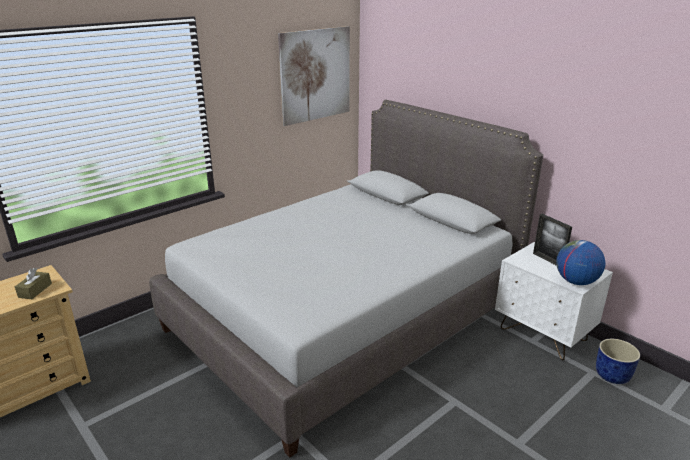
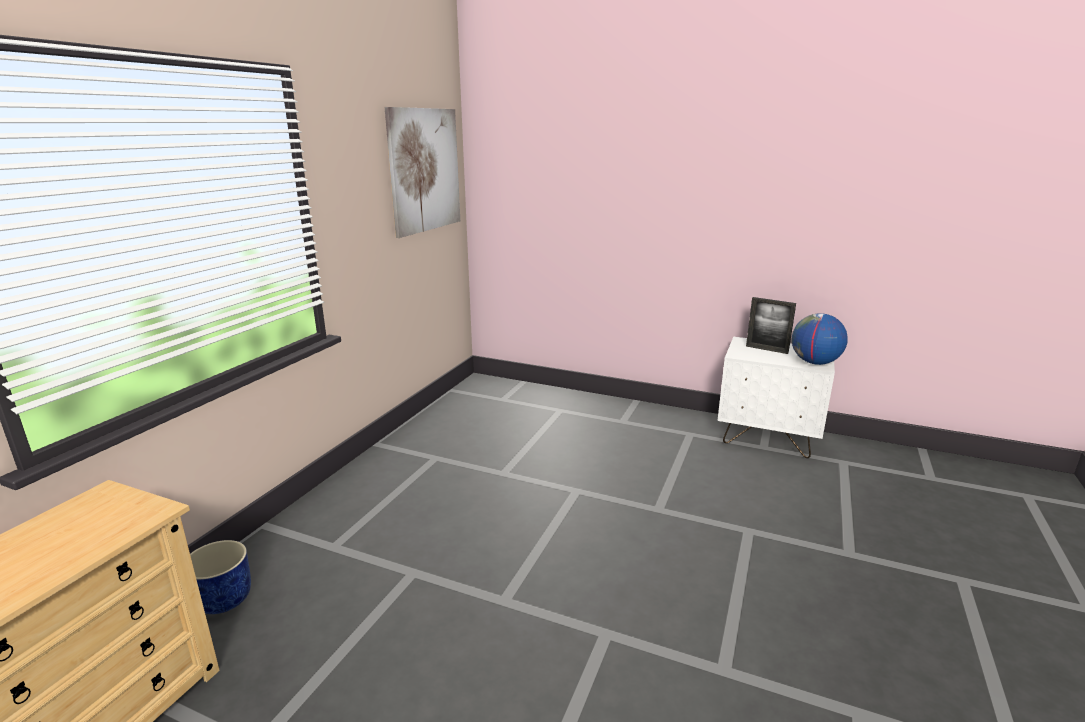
camera: 25 degrees left, 5 degrees down
brown tissue box [15,268,52,299] -> none
grey bed [149,100,543,457] -> none
blue planter [596,339,640,384] -> blue planter moved to [190,540,251,614]

